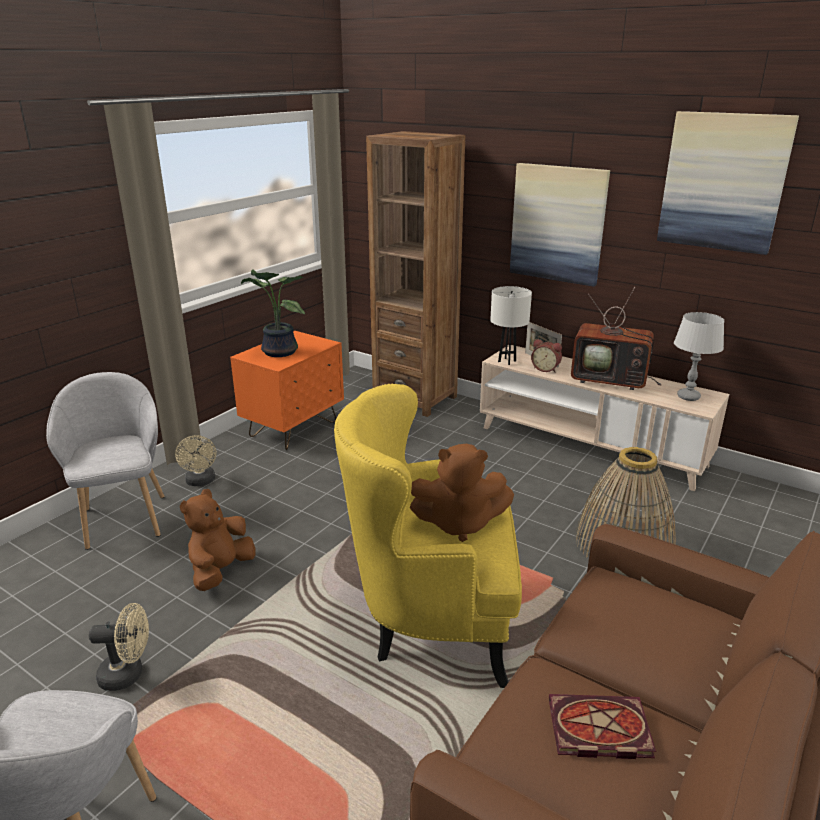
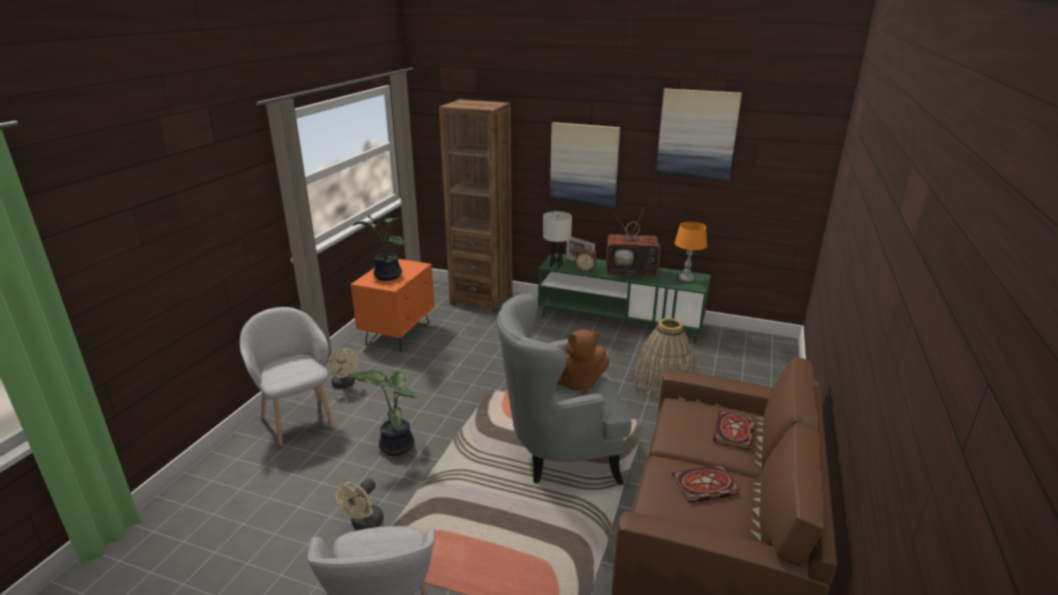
camera: 15 degrees left, 0 degrees up
beige fan [89,603,149,691] -> beige fan turned 135 degrees clockwise [335,478,383,530]
brown plush toy [180,489,256,591] -> potted plant [346,370,418,456]
yellow armchair [334,384,522,688] -> grey armchair [497,294,632,486]
beige tv stand [480,345,729,491] -> green tv stand [538,253,711,343]
grey table lamp [674,312,724,401] -> orange table lamp [675,222,707,282]
none -> book [713,410,754,450]

